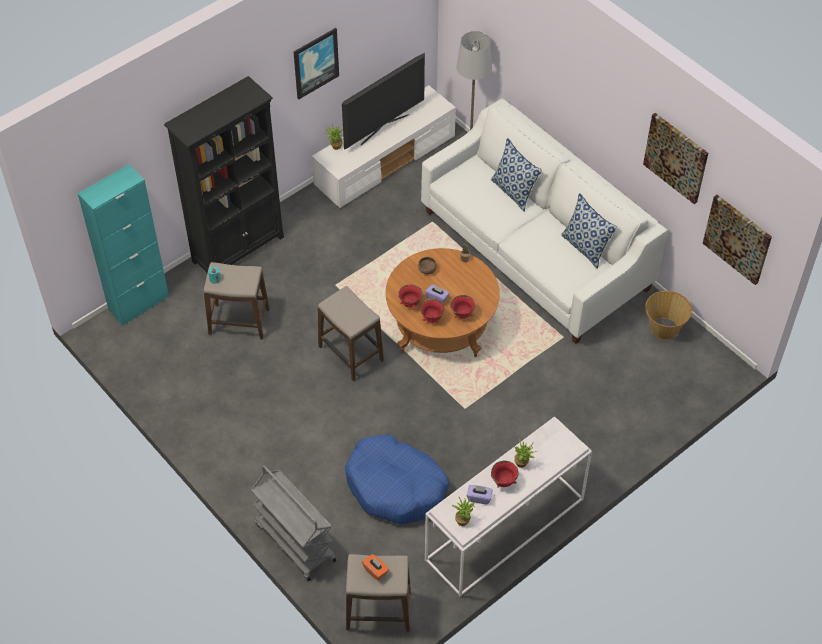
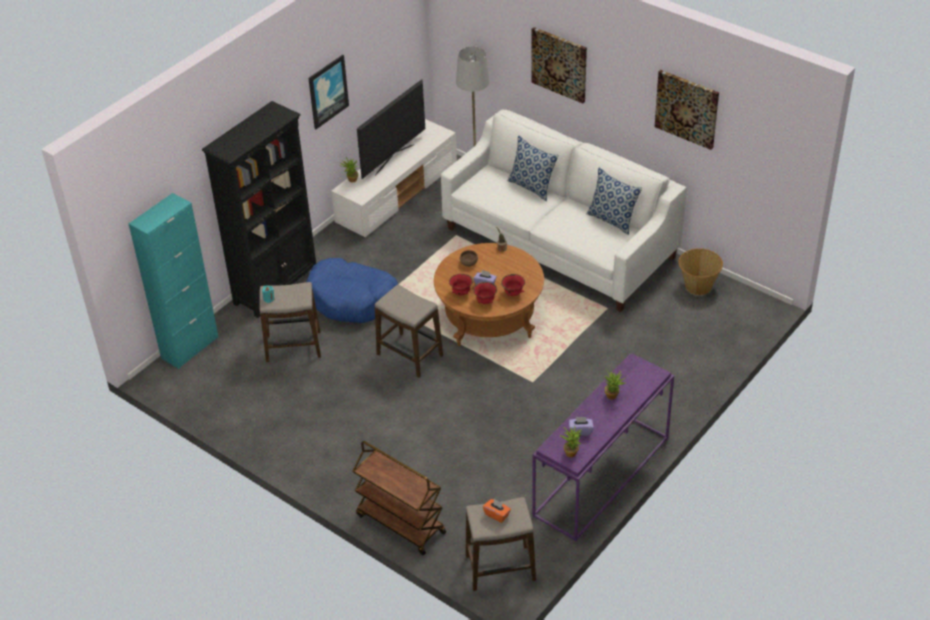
camera: 10 degrees left, 10 degrees down
grey cart [251,465,336,581] -> brown cart [352,441,446,555]
blue dog bed [345,435,449,524] -> blue dog bed moved to [306,258,398,323]
white console table [425,416,592,597] -> purple console table [532,353,674,542]
red bowl [491,461,519,488] -> none
picture [703,195,772,285] -> picture moved to [532,27,587,104]

